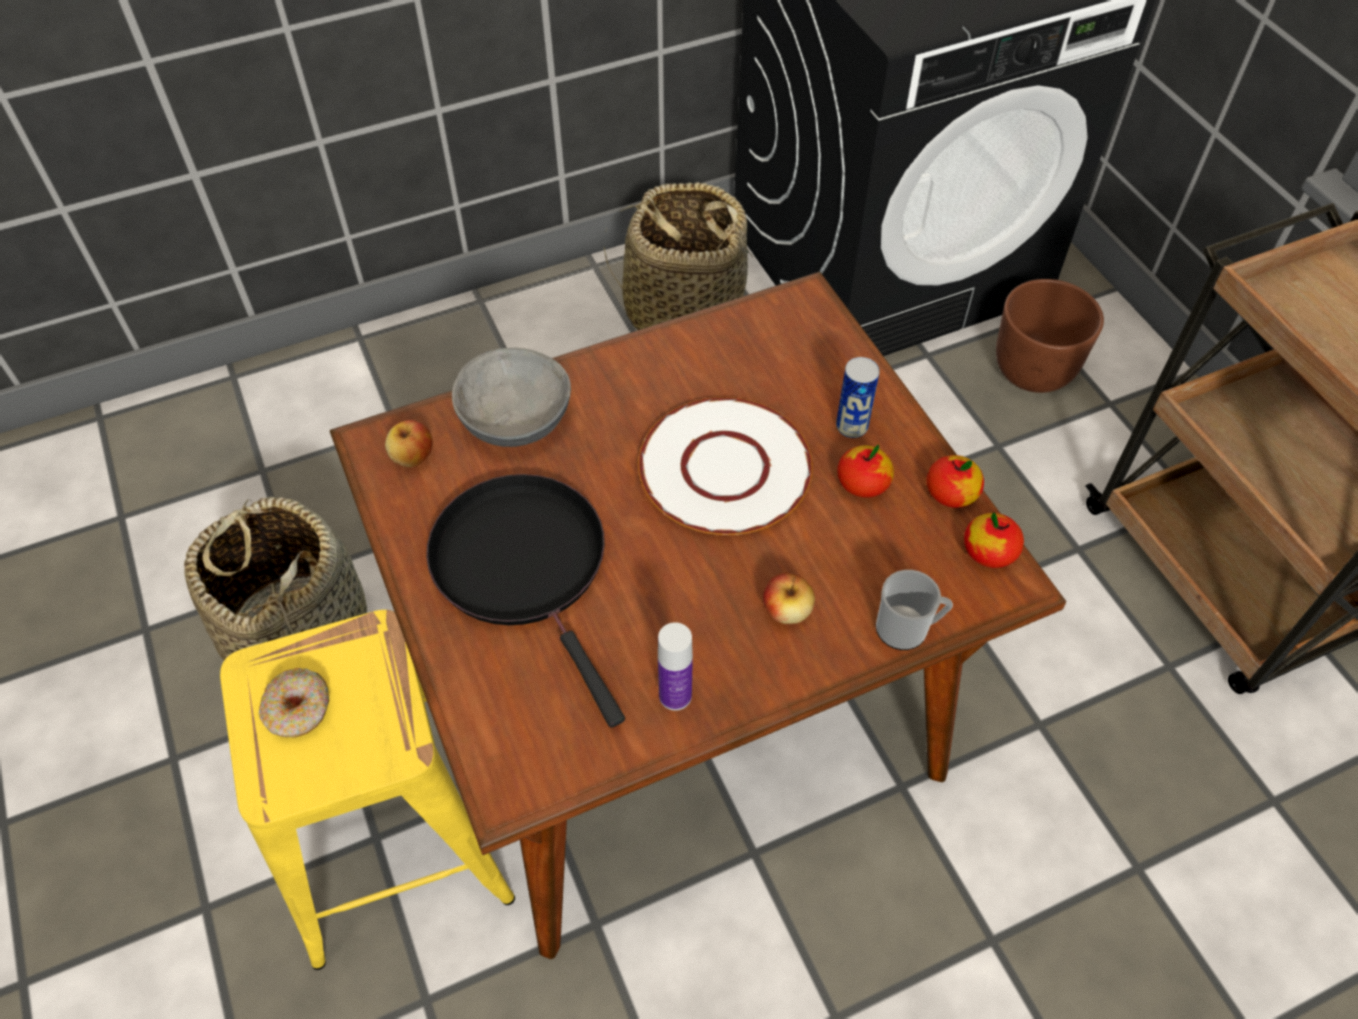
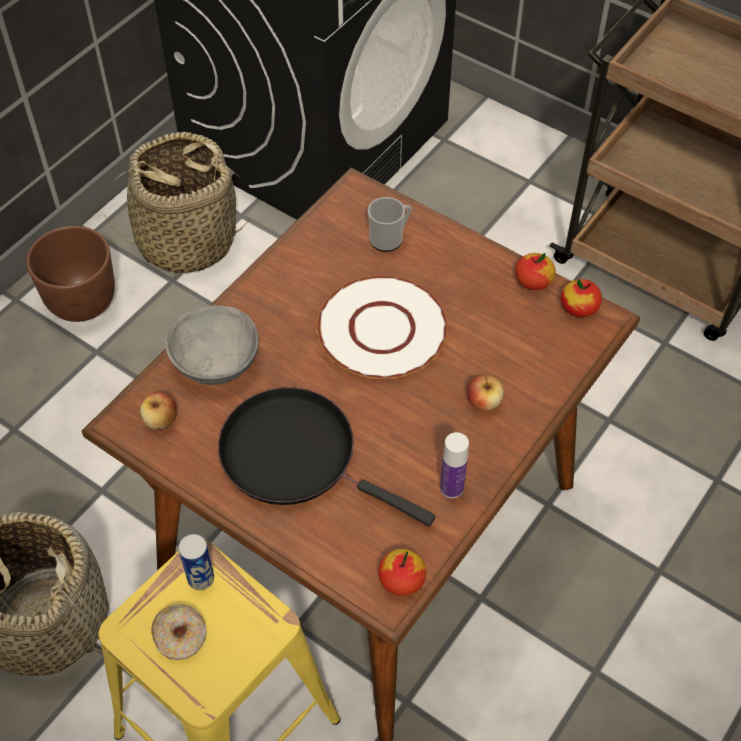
camera: 30 degrees left, 0 degrees up
can [836,357,880,438] -> can moved to [178,534,214,590]
apple [837,445,894,498] -> apple moved to [378,549,426,596]
mug [876,570,953,650] -> mug moved to [368,197,412,252]
brown planter [996,279,1104,393] -> brown planter moved to [26,226,115,322]

